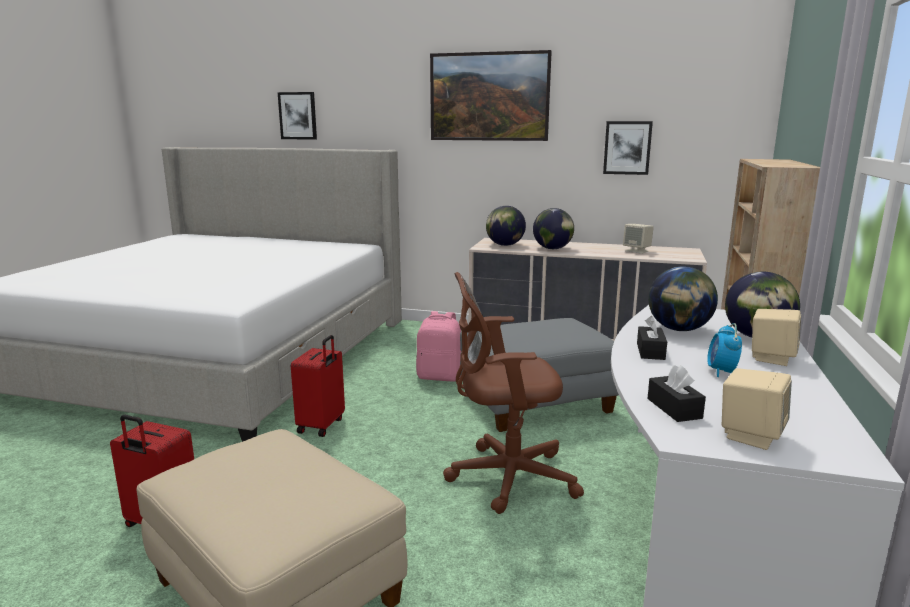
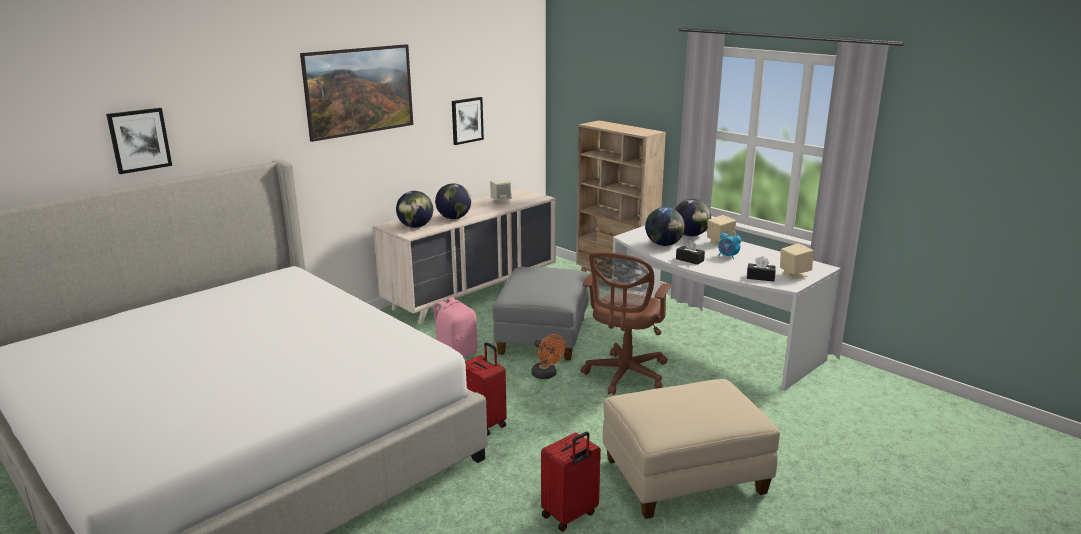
camera: 60 degrees left, 5 degrees up
none -> orange fan [531,334,565,379]

